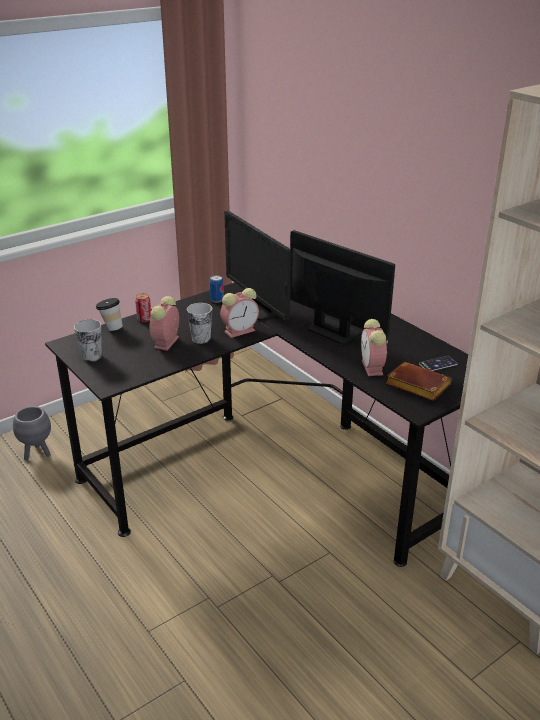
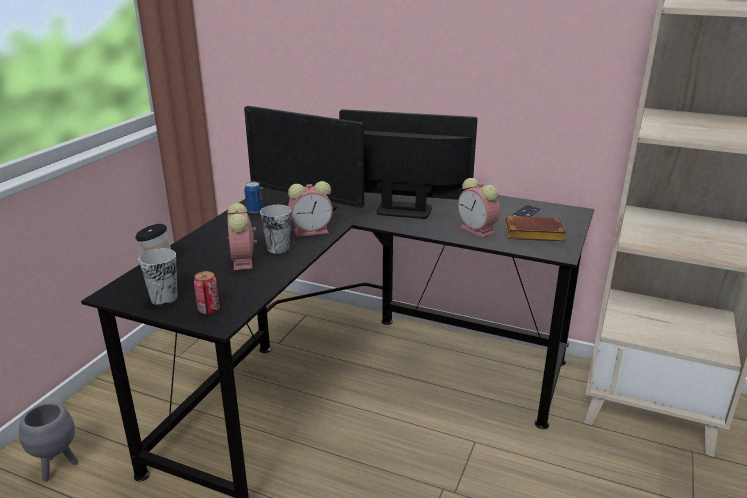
camera: 30 degrees left, 5 degrees down
can [135,293,151,322] -> can moved to [194,271,220,314]
alarm clock [220,288,259,338] -> alarm clock turned 45 degrees clockwise [288,181,333,237]

